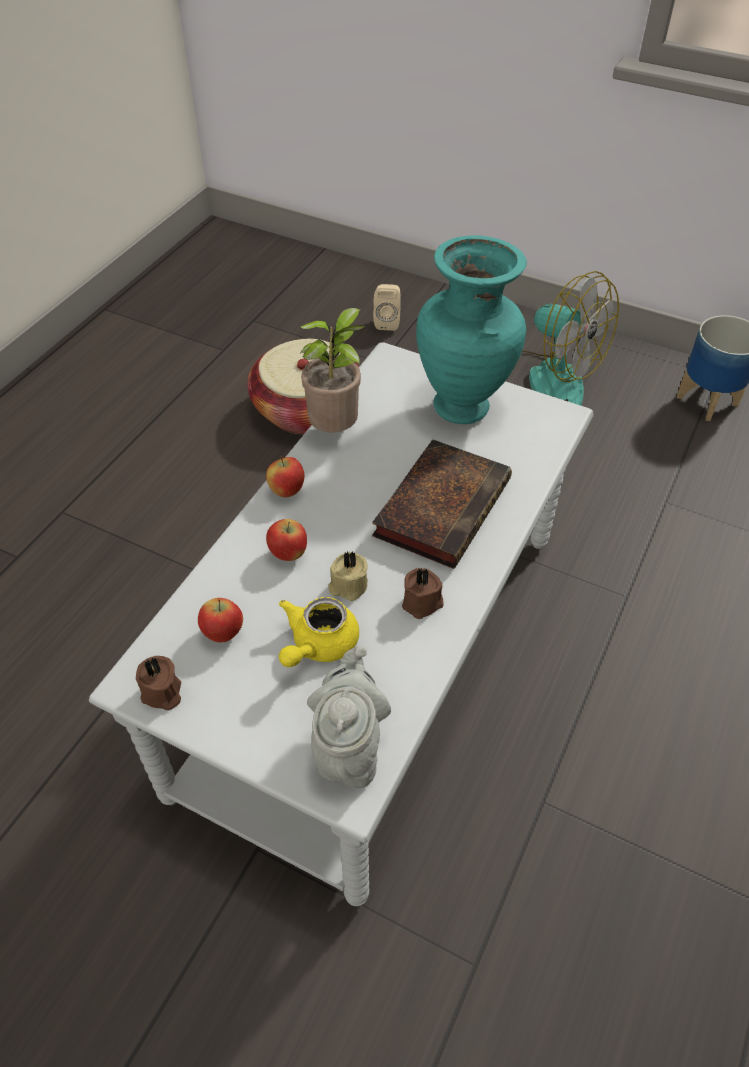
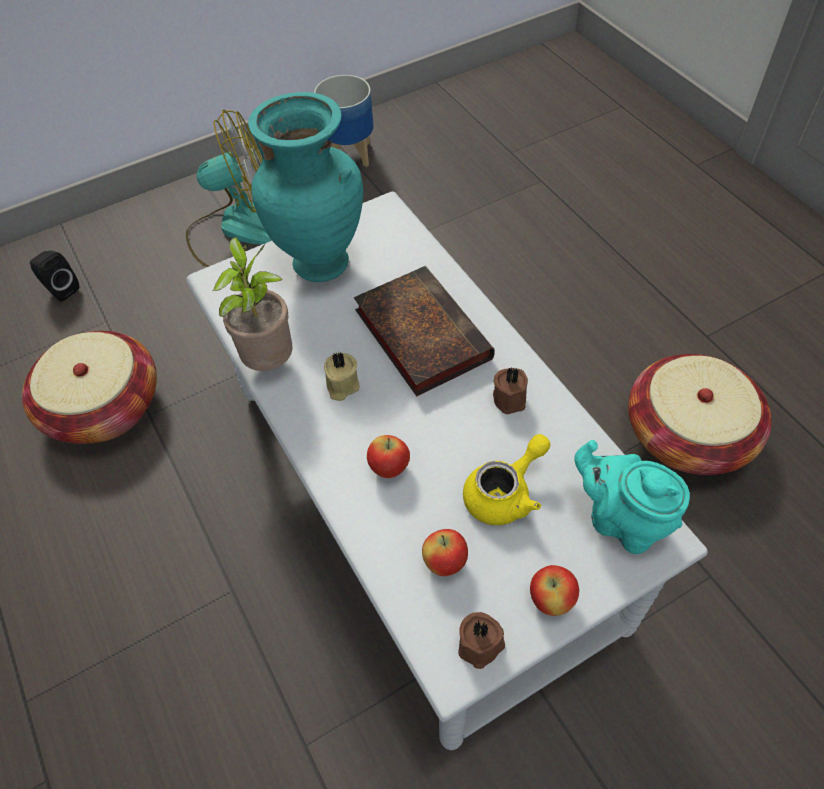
camera: 55 degrees left, 5 degrees up
apple [266,457,304,498] -> apple moved to [530,565,579,616]
yellow teapot [279,597,359,667] -> yellow teapot turned 105 degrees counterclockwise [463,434,550,525]
grey teapot [307,646,391,788] -> turquoise teapot [574,440,690,554]
beige candle [328,551,368,601] -> beige candle moved to [324,351,359,401]
beige speaker [373,284,401,331] -> black speaker [30,250,79,301]
none -> basket [628,354,772,475]

